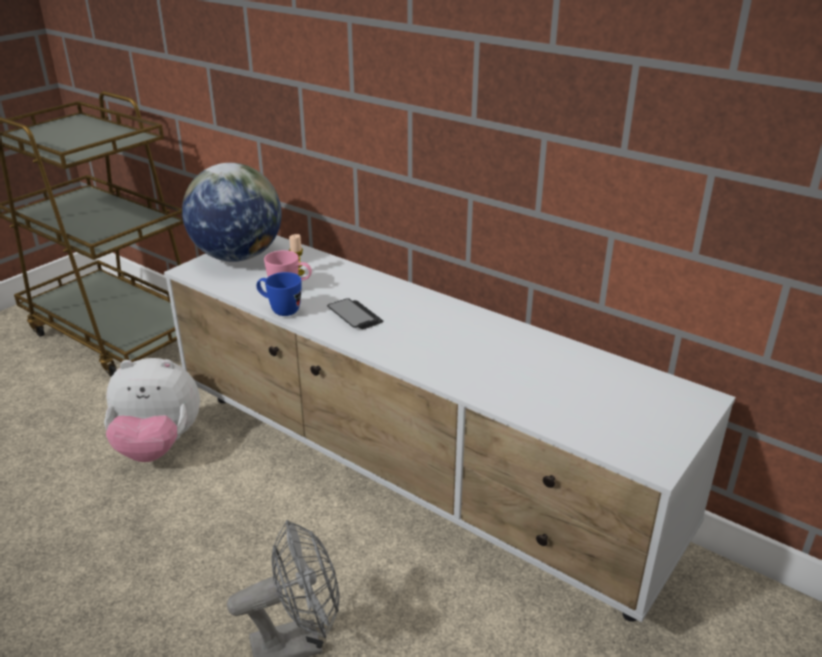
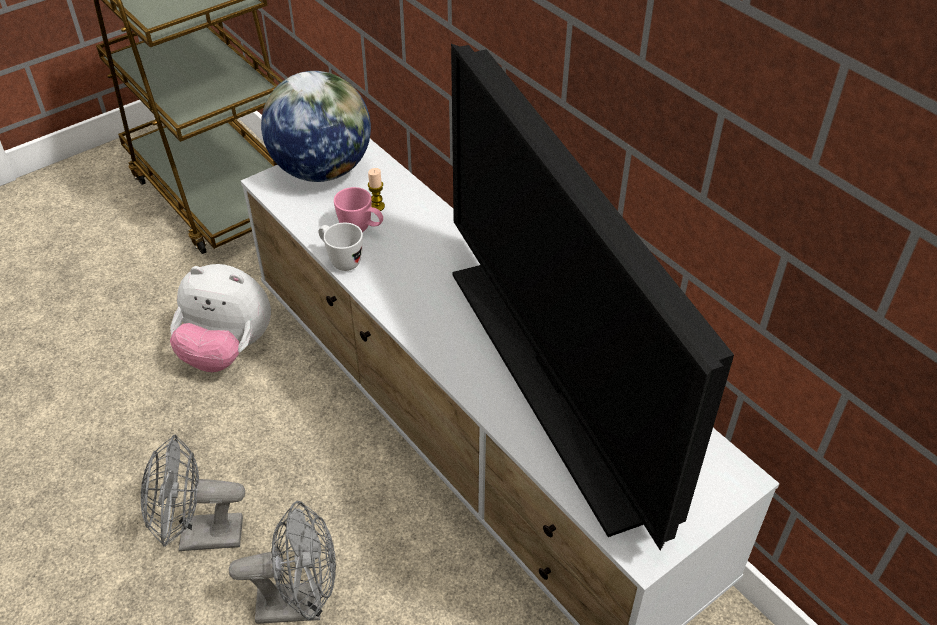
camera: 15 degrees right, 15 degrees up
blue mug [256,272,302,316] -> white mug [318,223,363,271]
phone [327,298,384,329] -> none
none -> grey fan [141,434,245,551]
none -> television [451,44,734,551]

